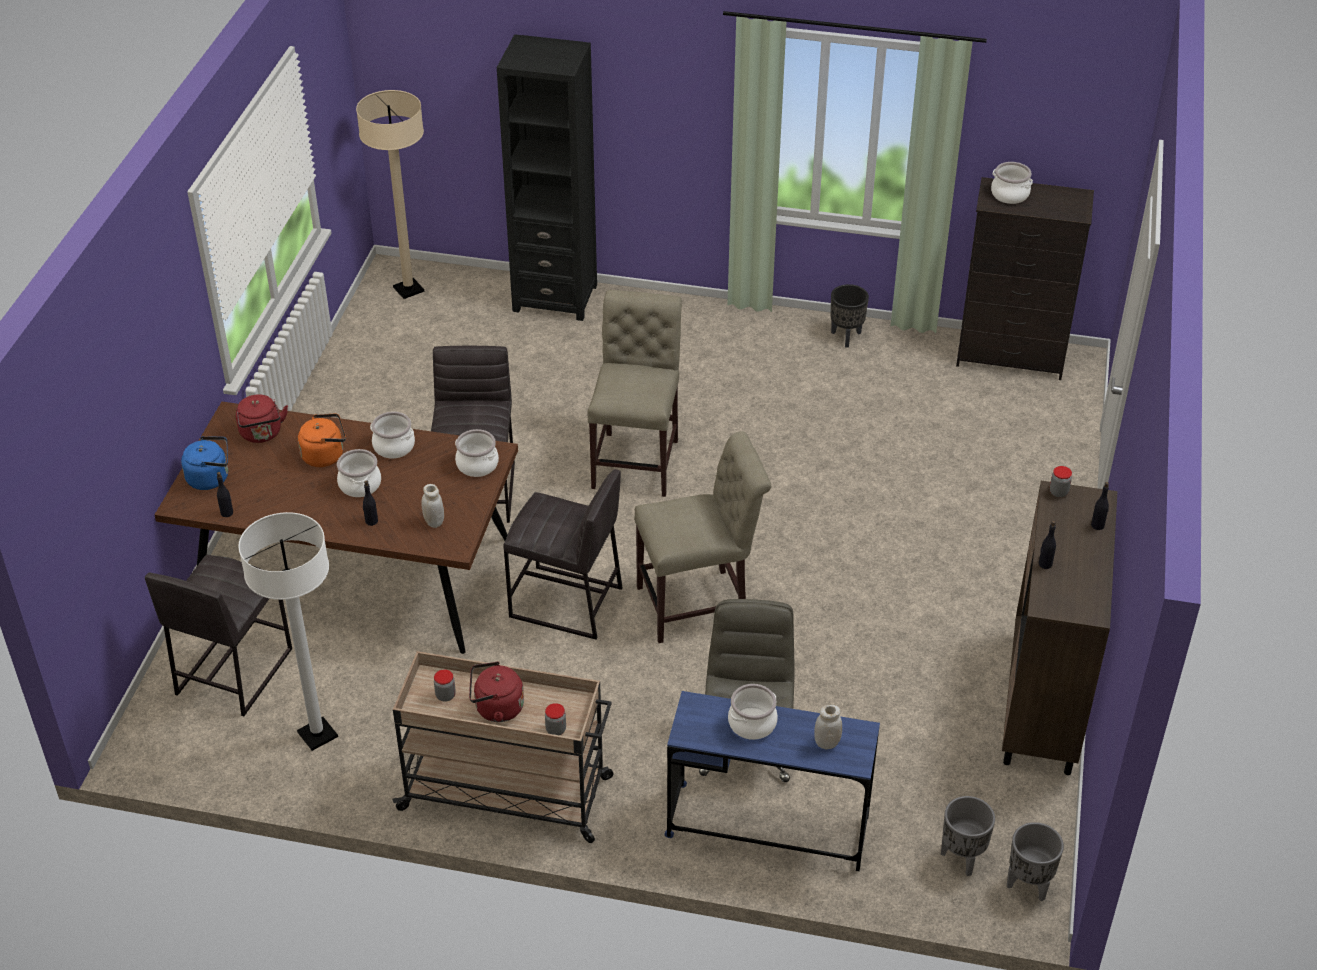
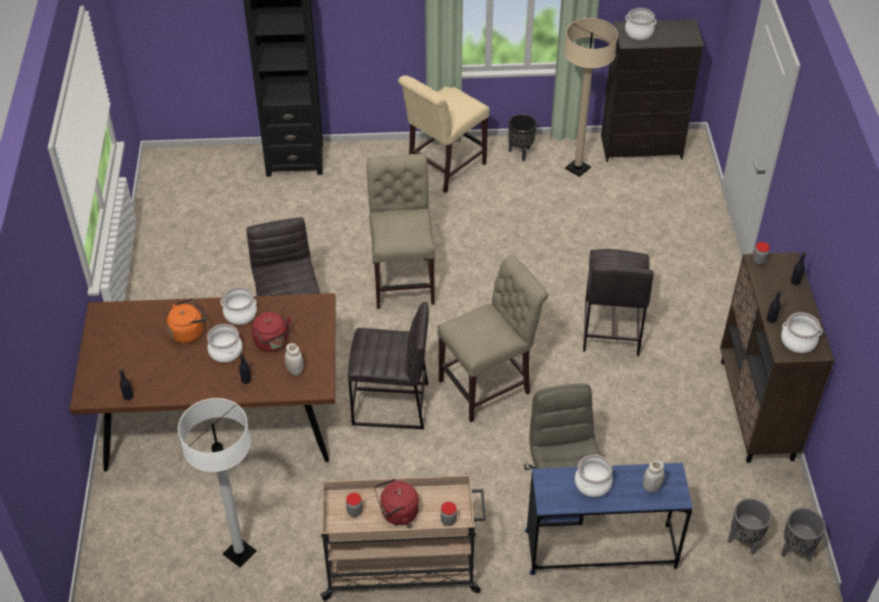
camera: 15 degrees left, 5 degrees up
grey stool [145,554,292,716] -> grey stool moved to [583,249,654,356]
blue kettle [181,436,228,490] -> none
red kettle [236,394,288,443] -> red kettle moved to [252,312,291,352]
beige floor lamp [356,90,424,299] -> beige floor lamp moved to [564,18,618,177]
cooking pot [455,429,499,477] -> cooking pot moved to [781,312,822,353]
none -> beige chair [398,75,489,193]

